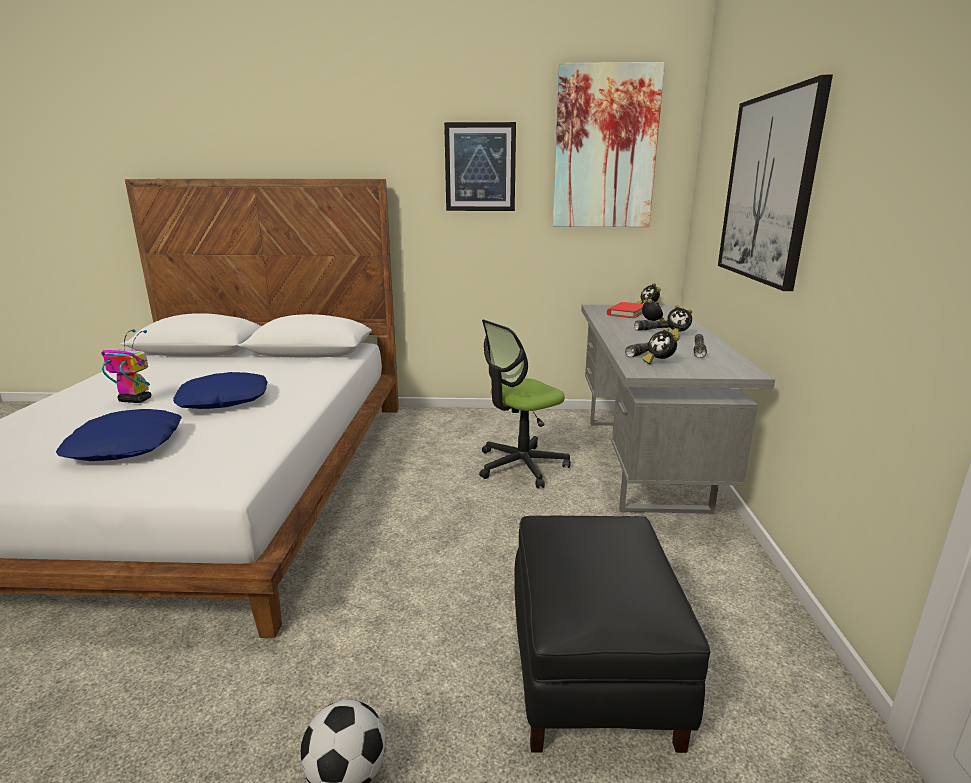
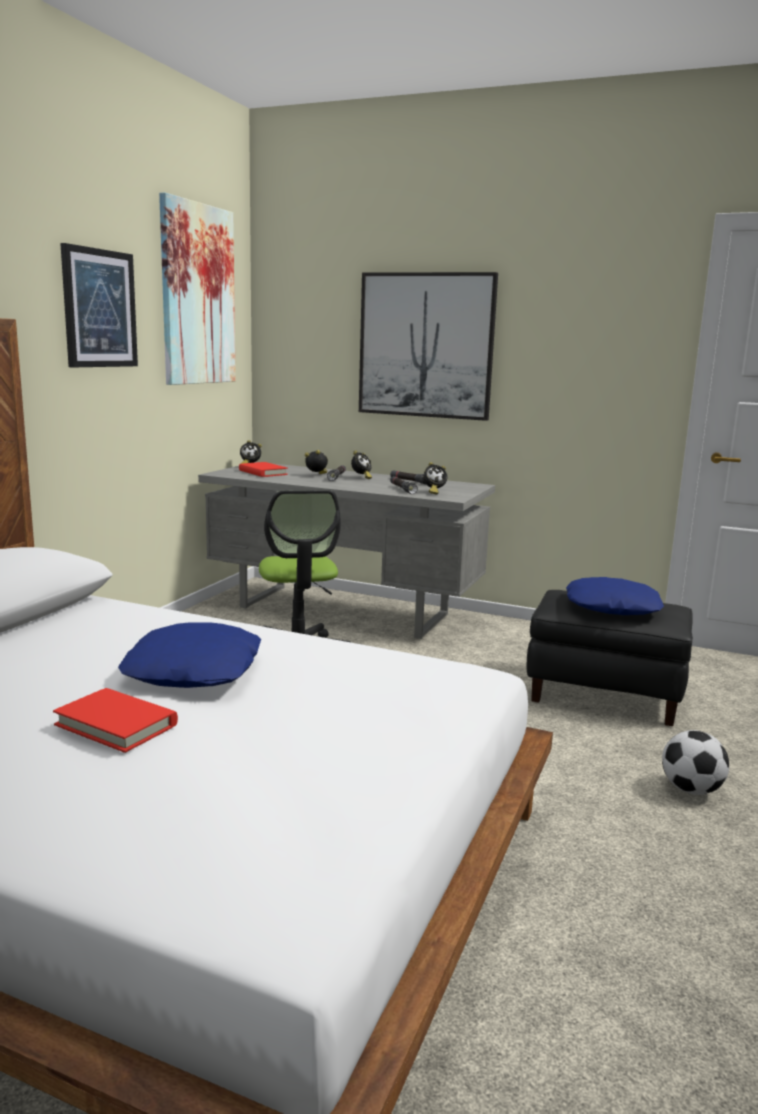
camera: 70 degrees left, 5 degrees down
blue pillow [56,409,182,461] -> blue pillow moved to [566,577,664,615]
toy robot [101,329,151,403] -> red book [53,688,178,753]

